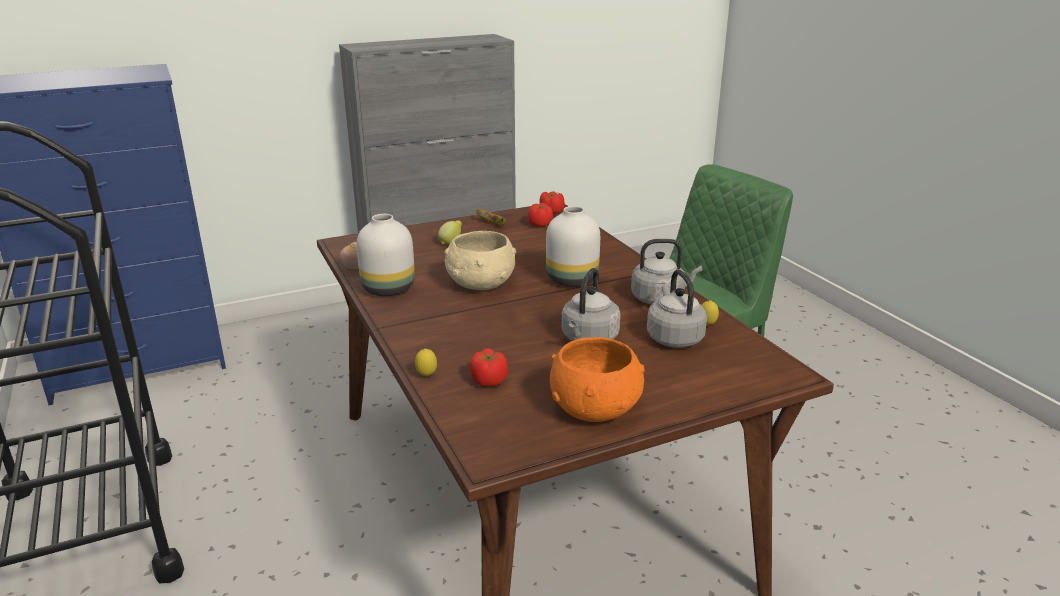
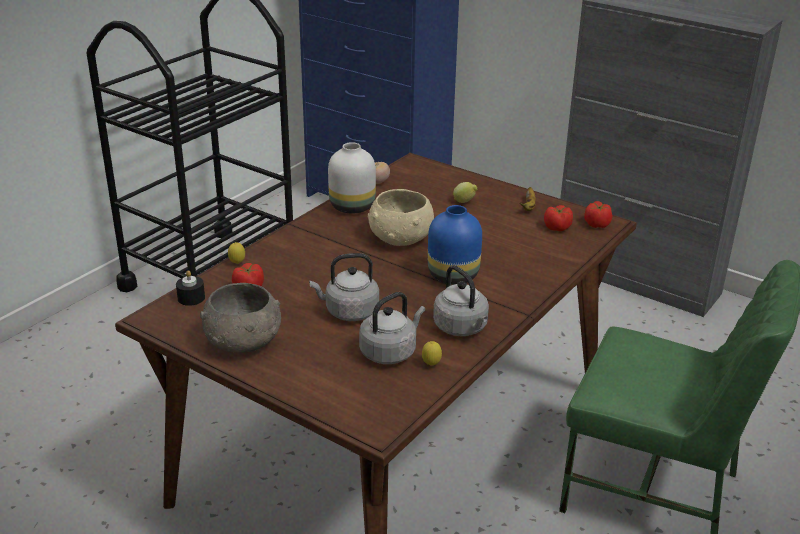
camera: 60 degrees right, 5 degrees up
white vase [546,206,600,287] -> blue vase [428,205,482,285]
orange bowl [550,337,644,422] -> grey bowl [200,283,281,353]
none -> black candle [176,270,205,306]

